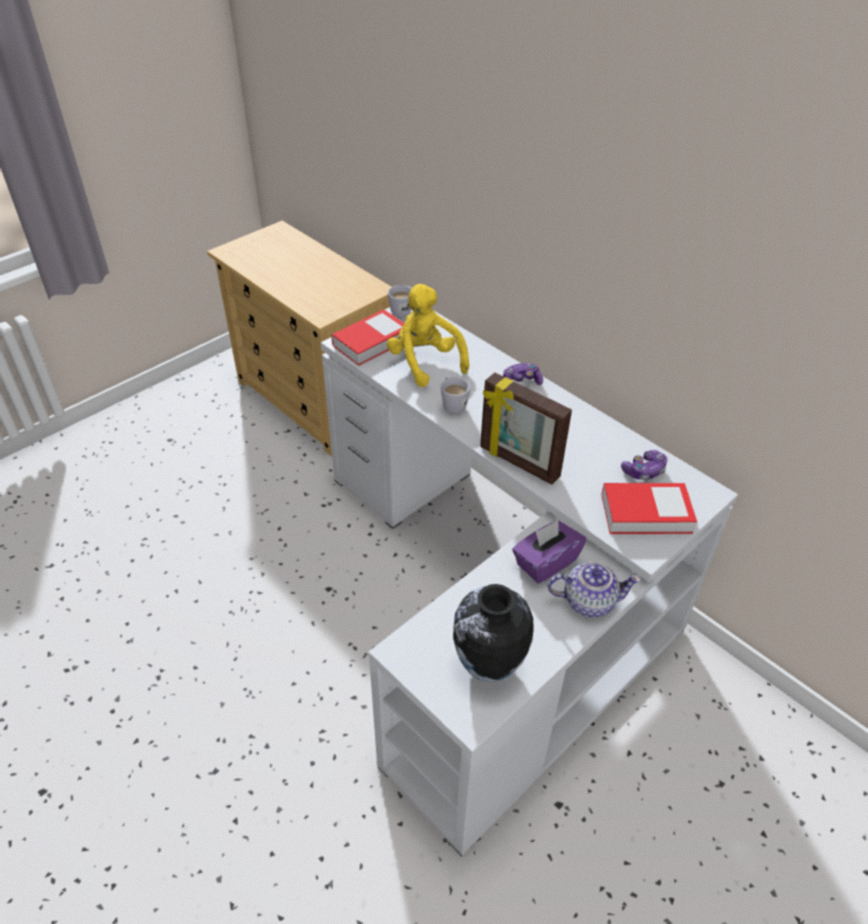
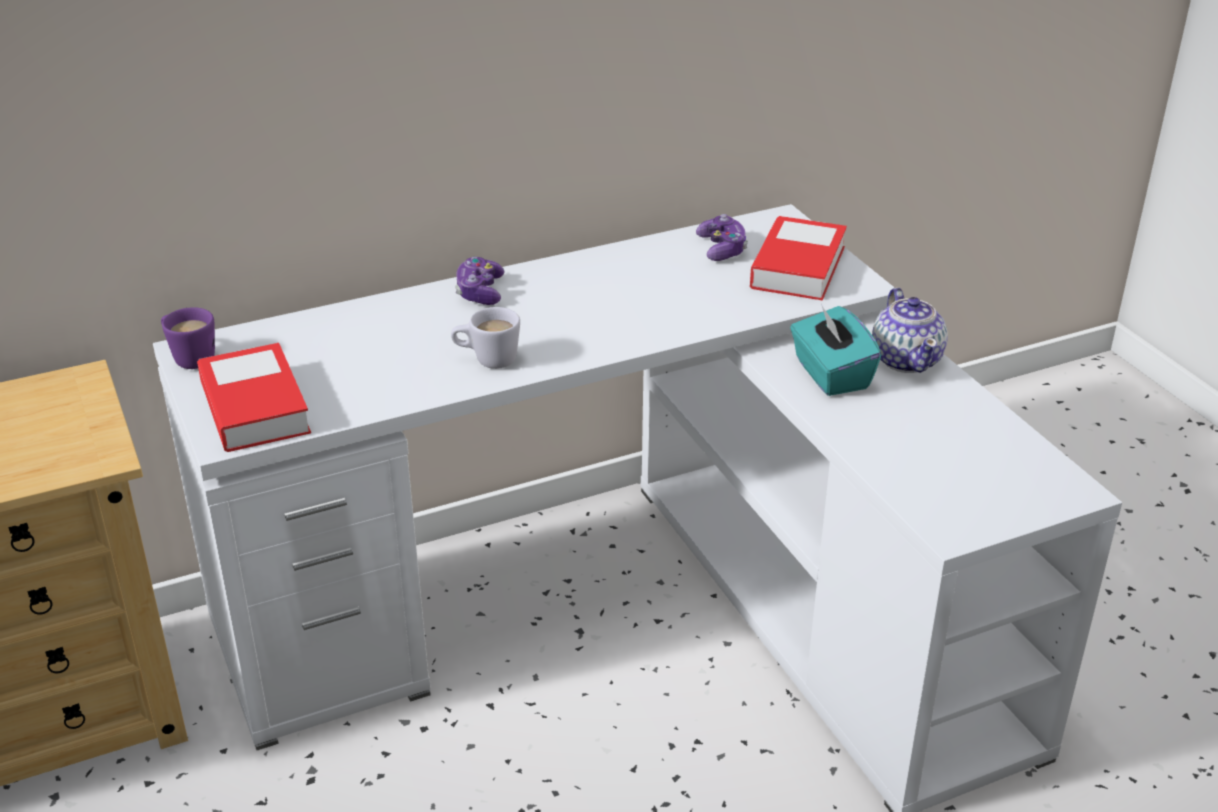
camera: 70 degrees left, 10 degrees down
yellow plush toy [387,284,469,387] -> none
white mug [388,285,411,317] -> purple mug [161,307,215,369]
vase [453,584,534,682] -> none
picture frame [480,372,572,485] -> none
purple tissue box [512,520,586,584] -> turquoise tissue box [790,304,881,396]
teapot [548,562,641,617] -> teapot turned 150 degrees clockwise [872,288,948,373]

